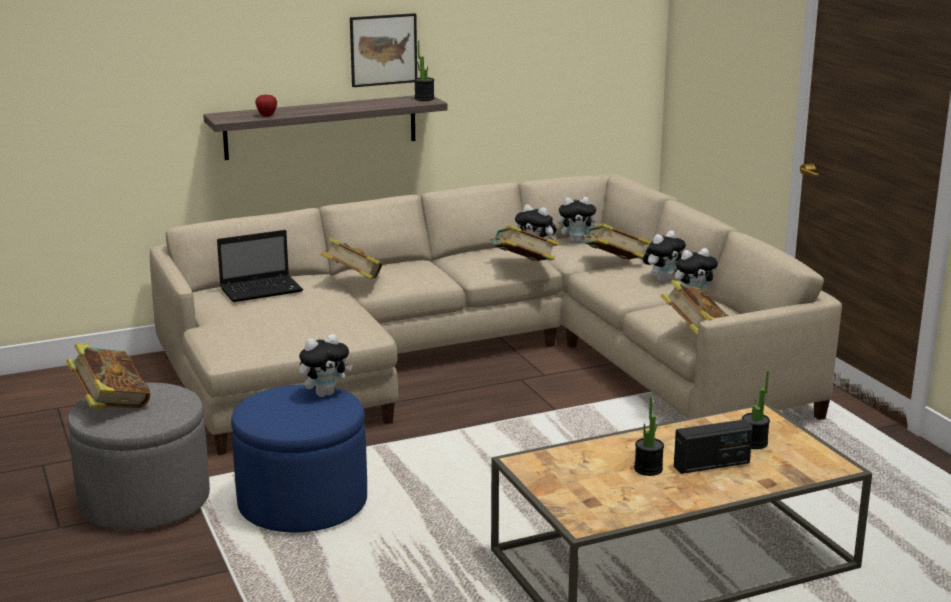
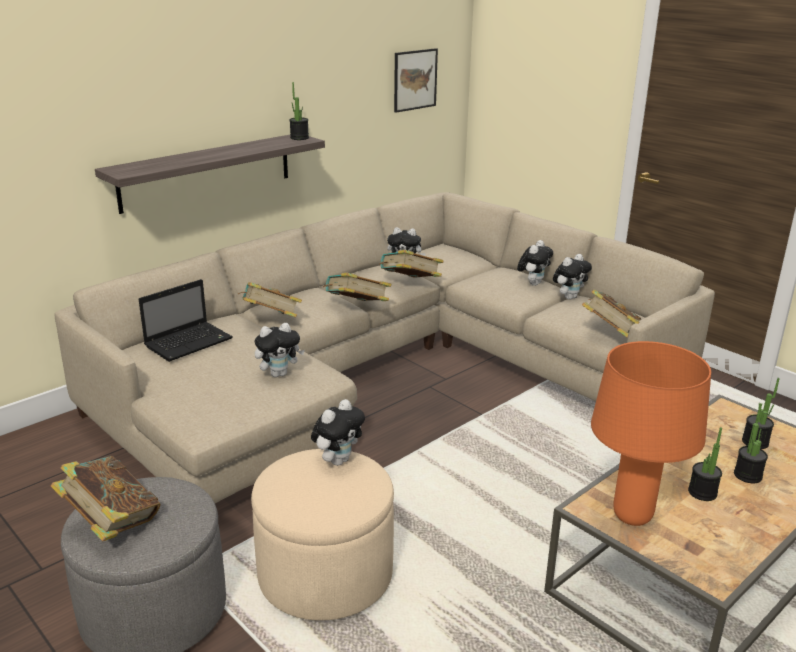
camera: 20 degrees left, 5 degrees up
blue ottoman [231,384,367,532] -> beige ottoman [251,449,394,621]
apple [255,95,277,117] -> none
picture [350,13,417,87] -> picture moved to [394,48,438,113]
plush toy [558,197,600,243] -> plush toy moved to [255,323,305,377]
book [582,223,651,259] -> book moved to [323,273,391,301]
radio [674,419,753,474] -> potted plant [734,403,768,483]
none -> orange table lamp [591,341,711,526]

